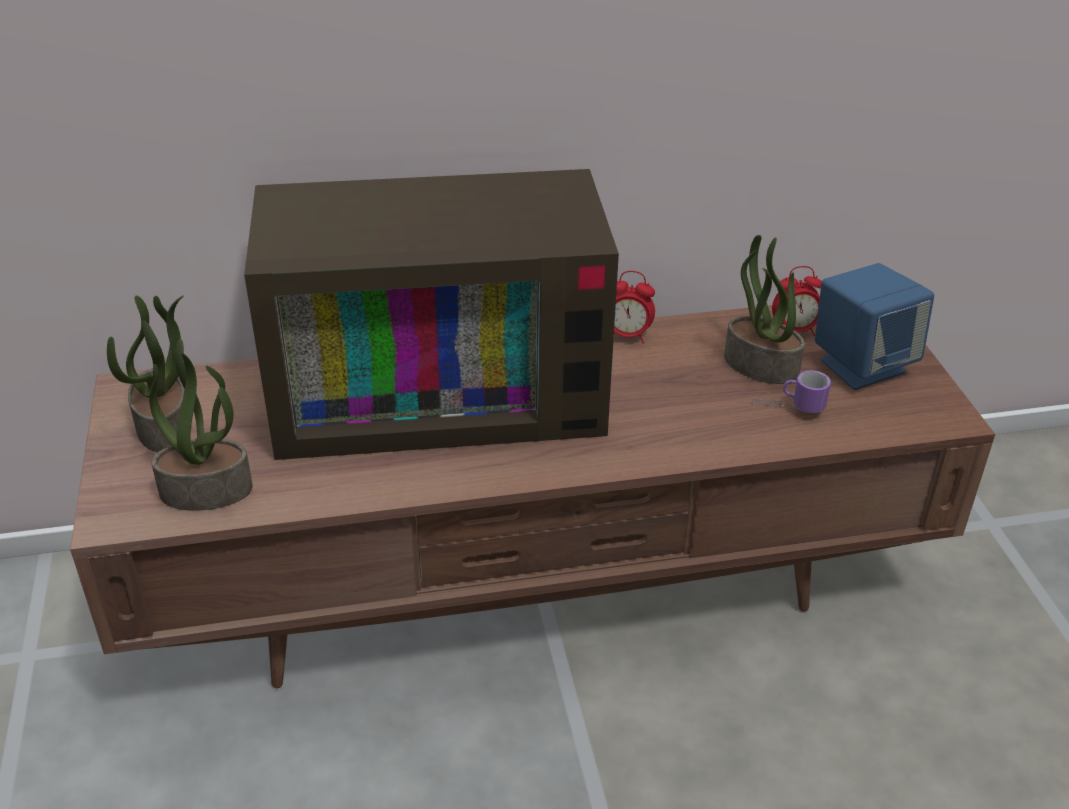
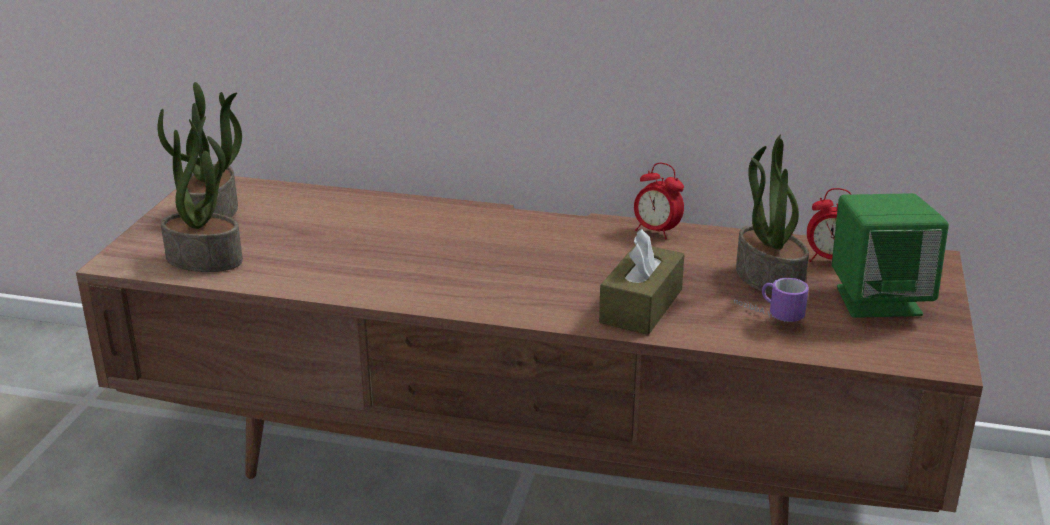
camera: 25 degrees right, 10 degrees down
television [244,169,619,460] -> none
blue speaker [815,263,934,390] -> green speaker [832,193,949,318]
none -> brown tissue box [599,229,685,335]

